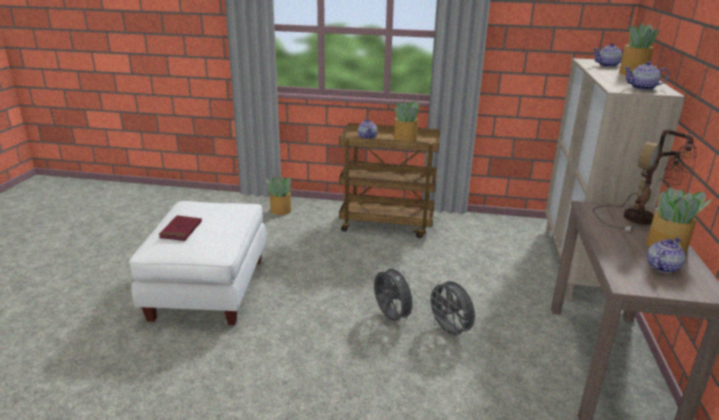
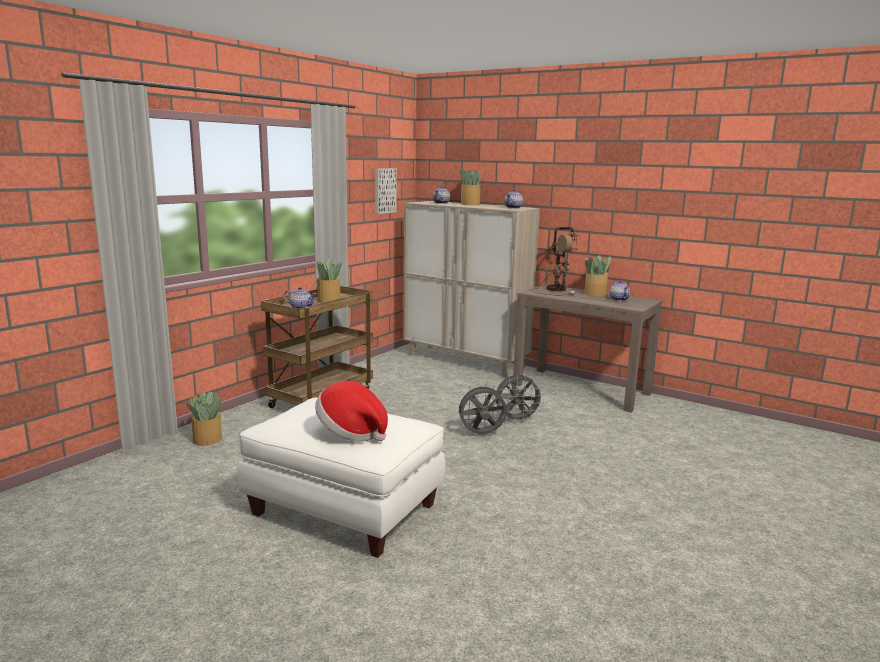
camera: 65 degrees left, 10 degrees down
red book [159,215,202,241] -> hat [315,381,388,441]
none -> picture [375,168,397,214]

